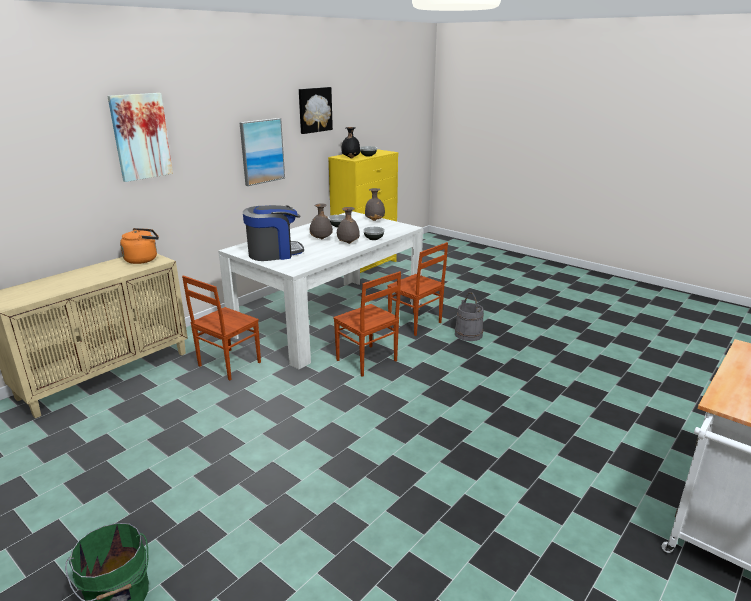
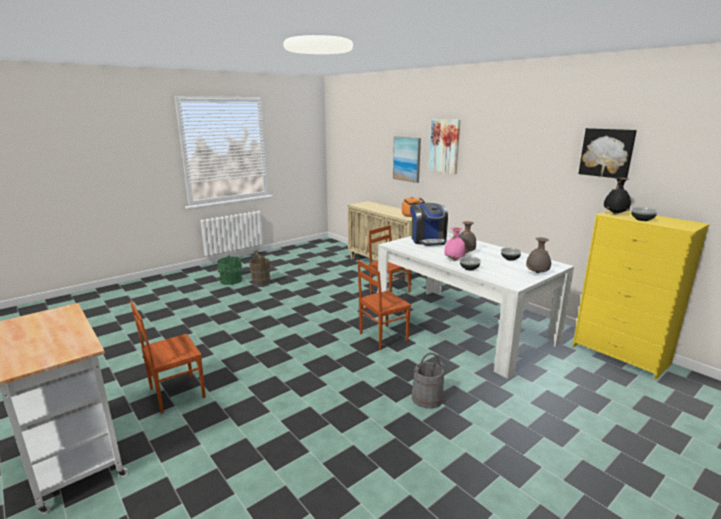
camera: 100 degrees right, 5 degrees down
picture [239,118,285,186] -> picture moved to [393,136,421,183]
grey vase [337,207,360,244] -> pink vase [444,227,466,261]
brown chair [387,242,448,336] -> brown chair moved to [130,301,206,414]
none -> brown bucket [249,251,270,287]

